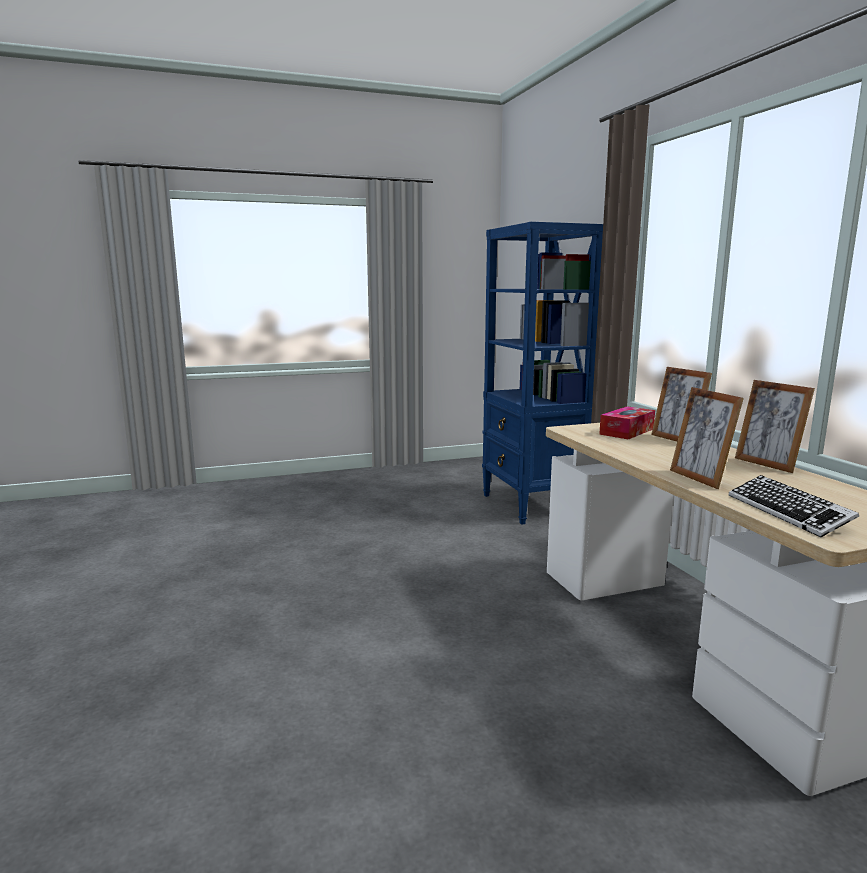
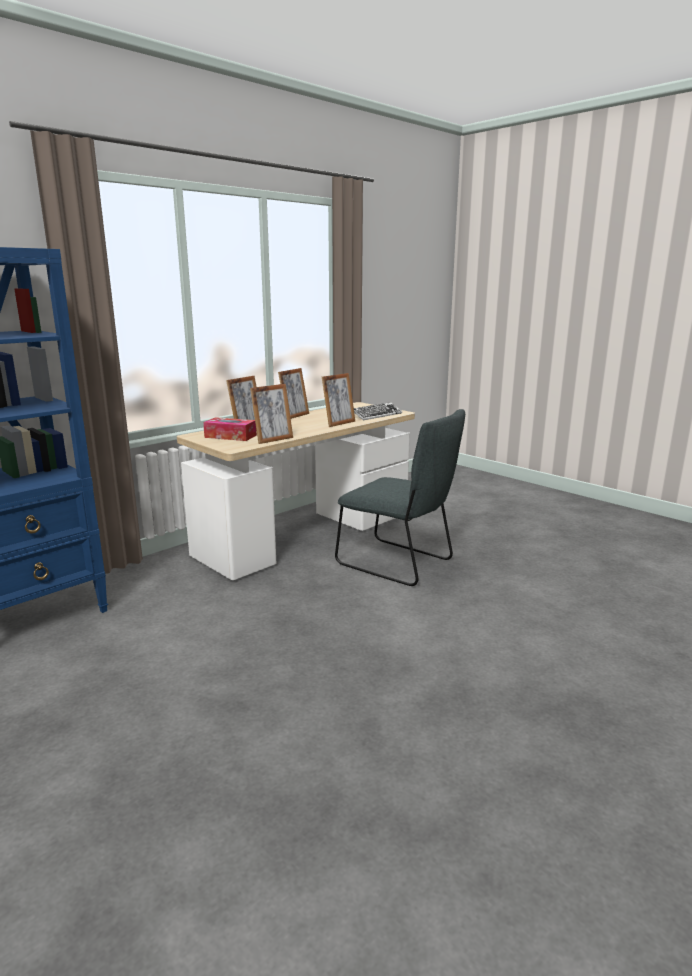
camera: 115 degrees left, 5 degrees up
none -> picture frame [250,384,293,444]
none -> grey chair [335,409,465,586]

